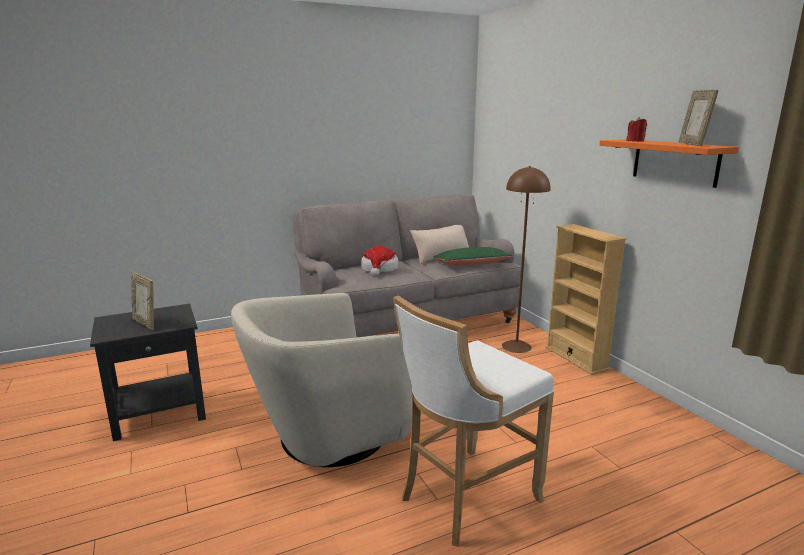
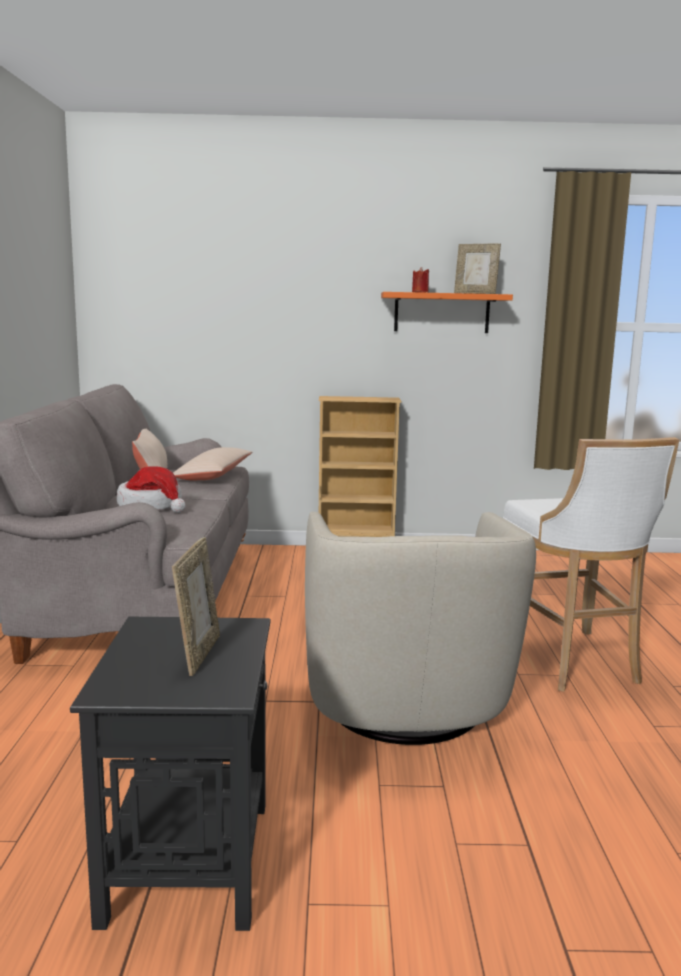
camera: 65 degrees left, 5 degrees down
picture frame [131,272,154,330] -> picture frame turned 60 degrees counterclockwise [172,537,220,676]
green pillow [433,247,512,266] -> beige pillow [173,447,253,480]
brown floor lamp [502,166,551,353] -> none

